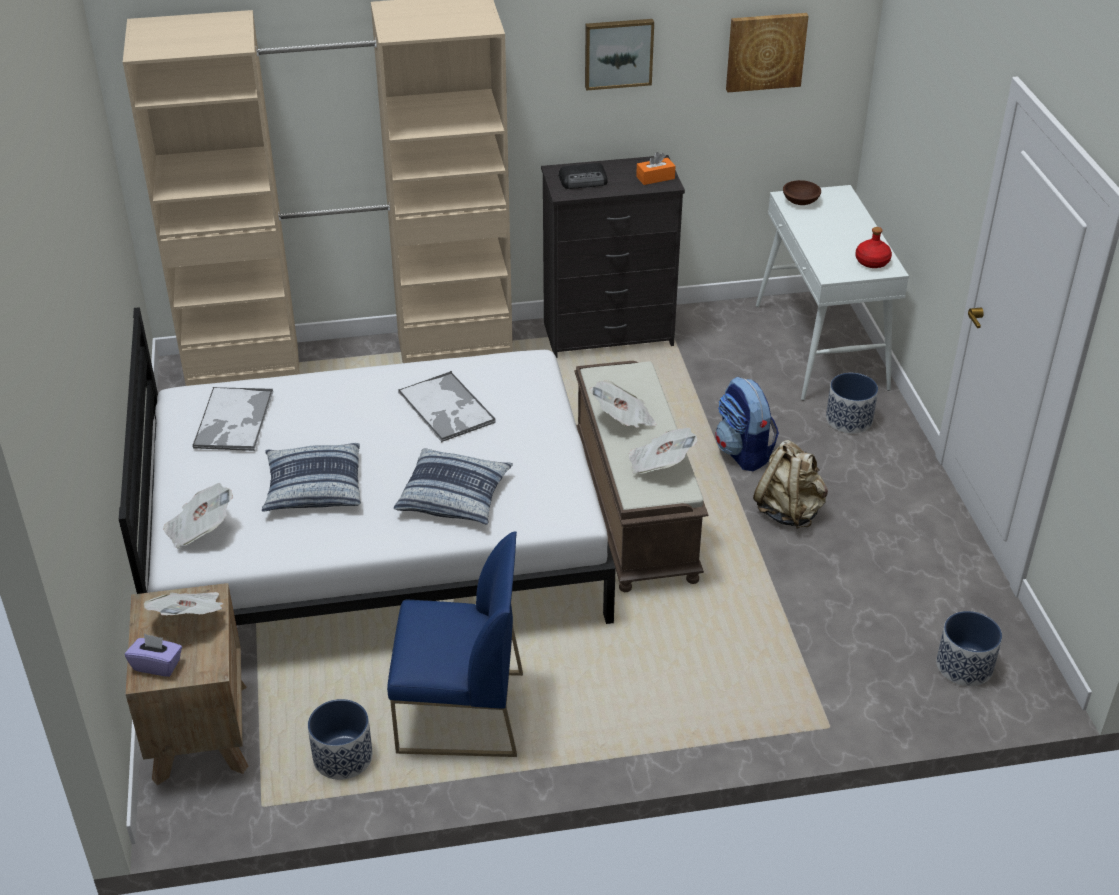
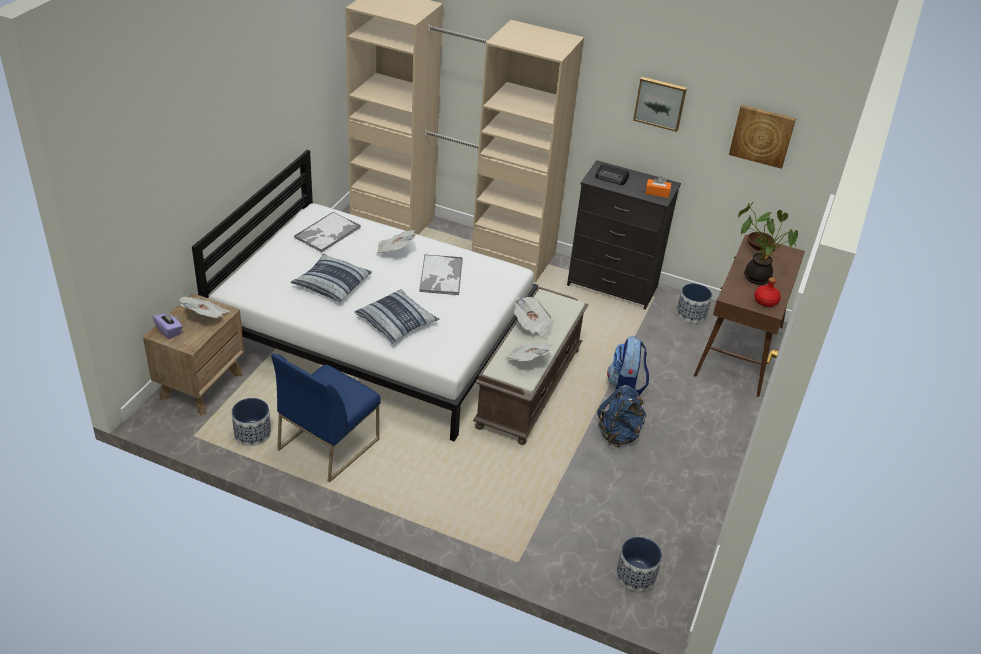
camera: 30 degrees right, 0 degrees up
newspaper [163,483,233,549] -> newspaper moved to [377,230,416,254]
blue chair [387,531,523,757] -> blue chair turned 90 degrees clockwise [271,354,381,483]
beige backpack [753,440,828,528] -> blue backpack [597,385,646,447]
white console table [756,185,909,400] -> brown console table [694,234,805,397]
planter [826,373,878,433] -> planter moved to [677,283,712,323]
none -> potted plant [738,202,798,285]

